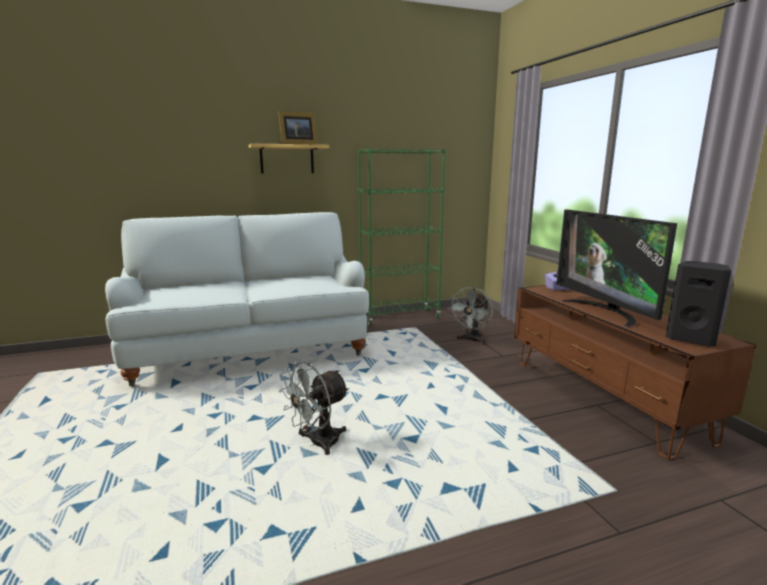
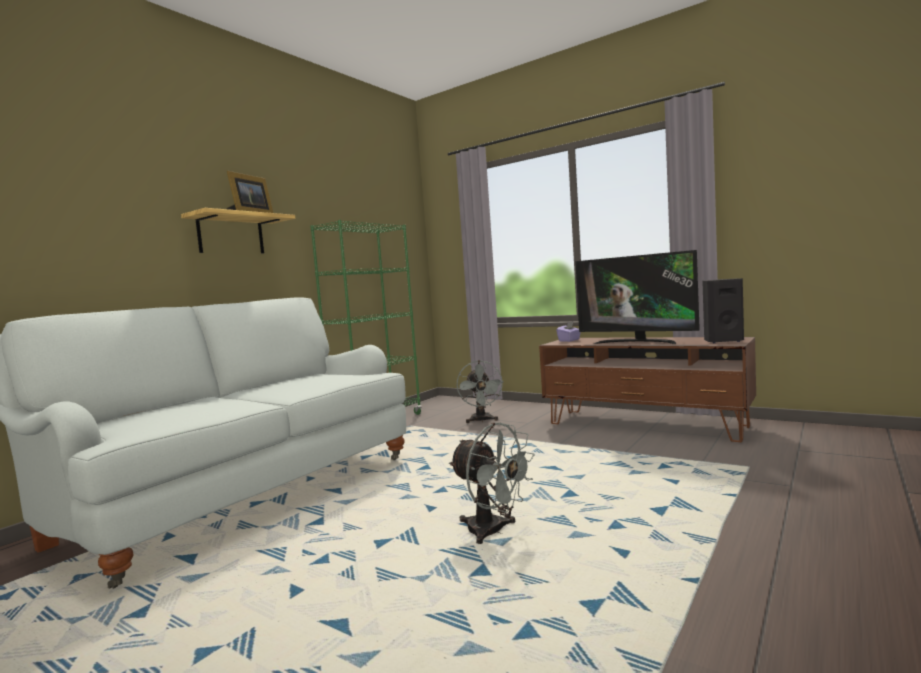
camera: 35 degrees left, 10 degrees down
grey fan [279,361,349,455] -> grey fan turned 60 degrees counterclockwise [449,422,535,544]

